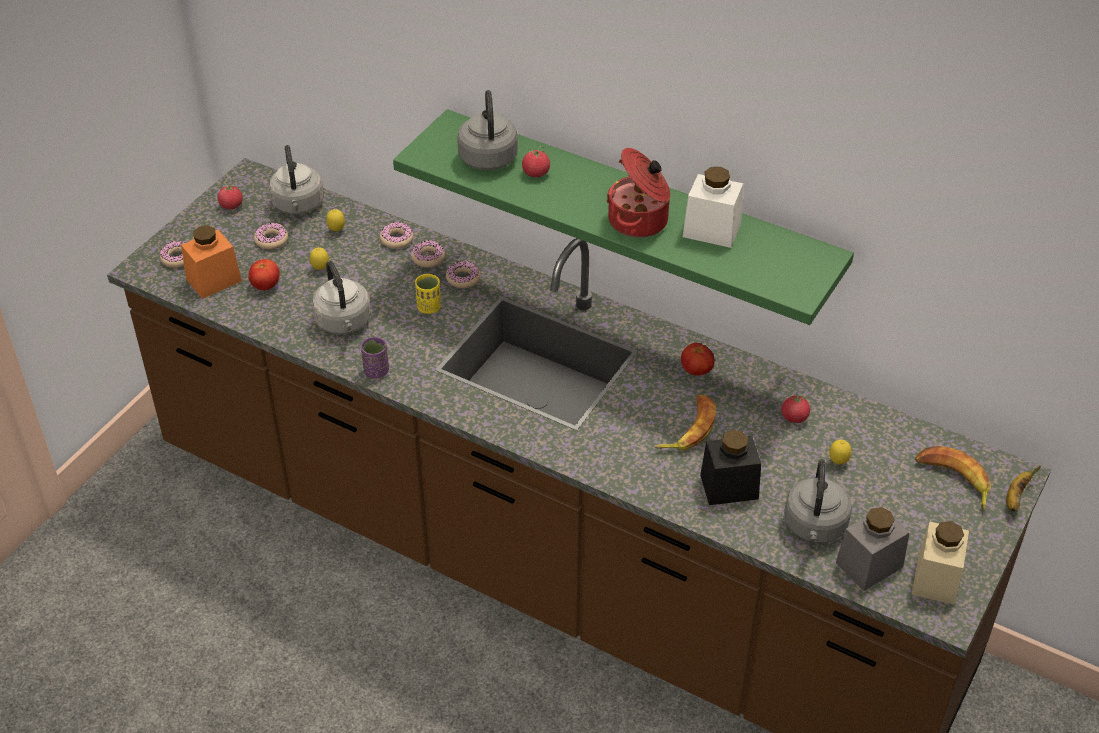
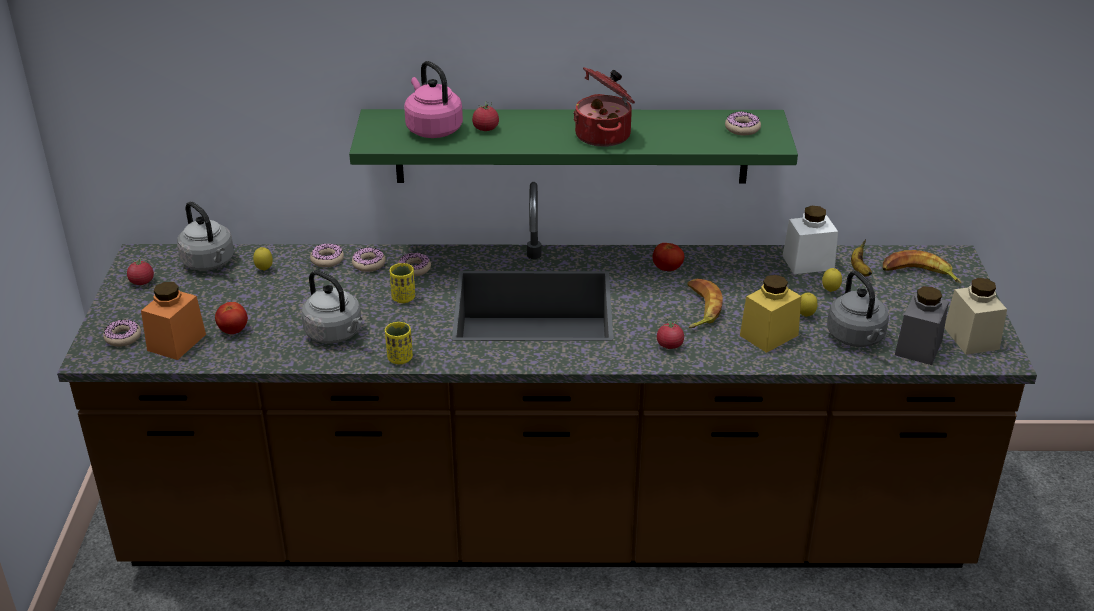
camera: 30 degrees left, 10 degrees down
donut [254,223,288,250] -> donut moved to [725,111,761,135]
lemon [310,247,329,270] -> lemon moved to [800,293,817,317]
purple cup [361,337,389,378] -> yellow cup [385,322,413,364]
grey kettle [457,90,518,170] -> pink kettle [404,61,463,138]
white jar [683,167,743,248] -> white jar moved to [783,206,838,274]
black jar [700,430,761,505] -> yellow jar [740,275,801,353]
tomato [782,392,810,423] -> tomato moved to [657,319,684,349]
banana [1006,466,1041,512] -> banana moved to [851,240,872,276]

